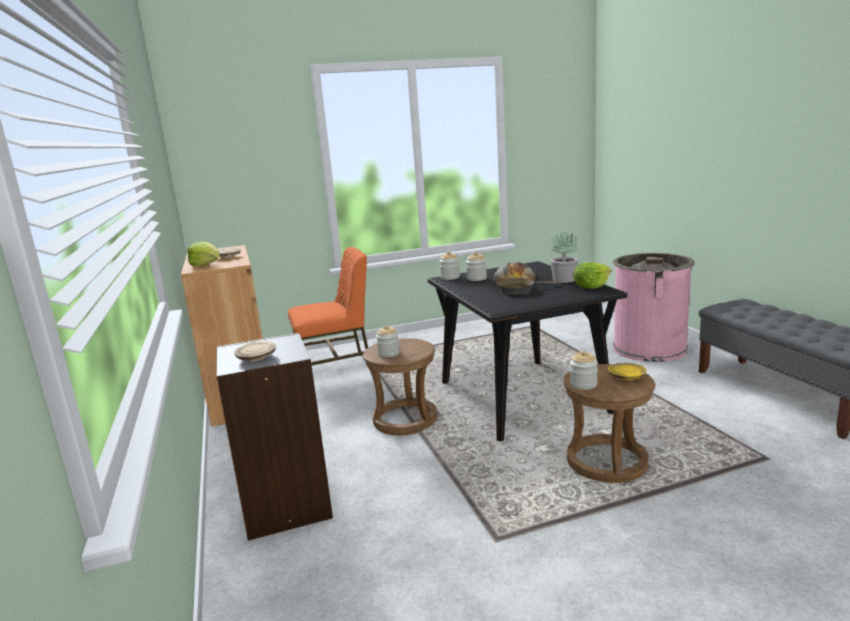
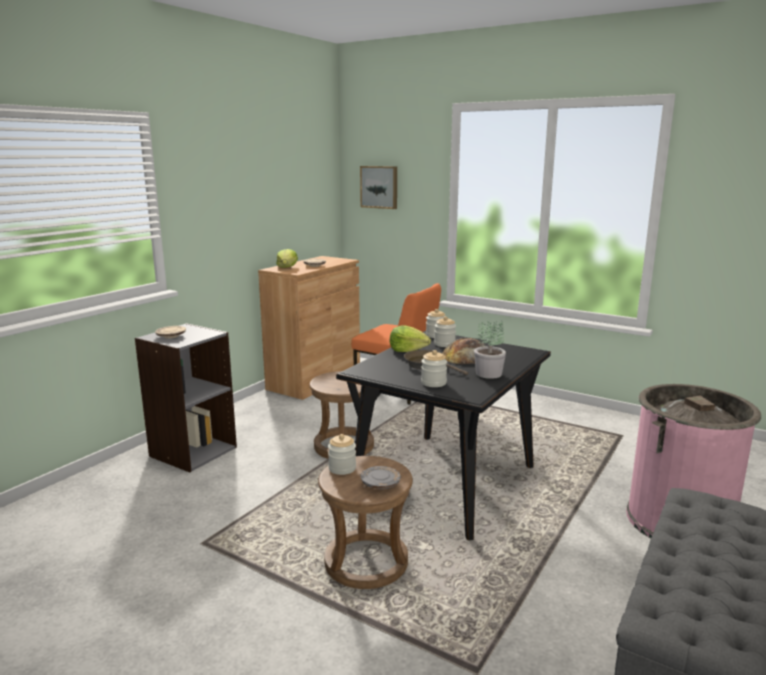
camera: 50 degrees right, 0 degrees up
jar [376,325,400,357] -> jar moved to [421,350,447,387]
lettuce [573,262,611,289] -> lettuce moved to [390,325,431,352]
yellow plate [608,363,647,381] -> grey plate [360,466,401,489]
none -> picture [360,166,397,209]

